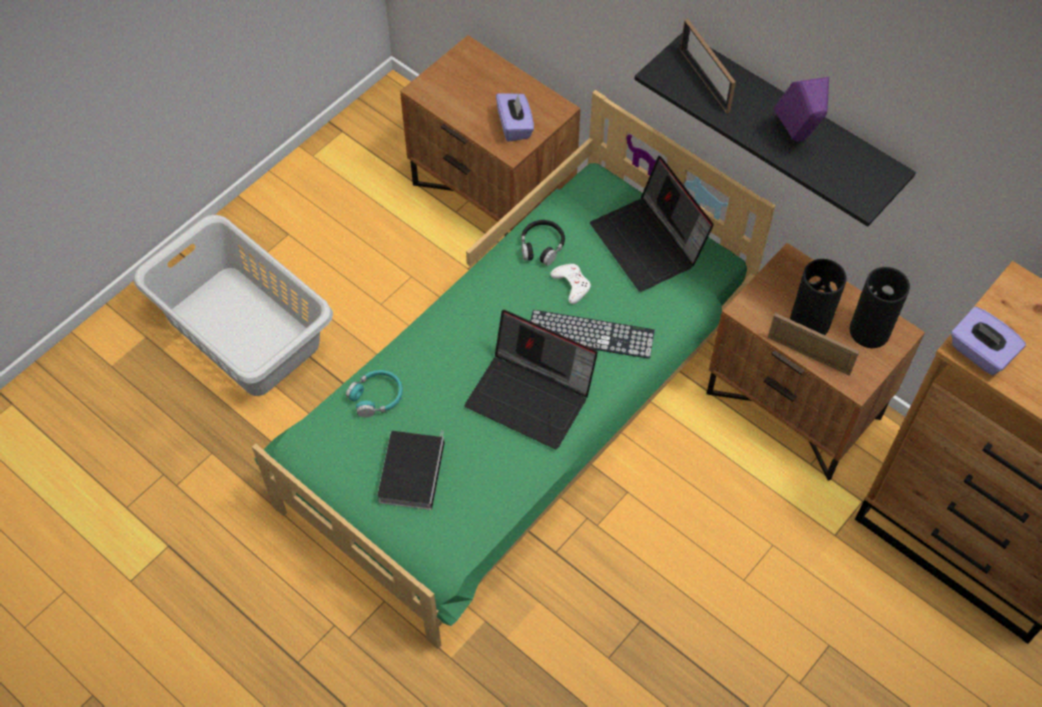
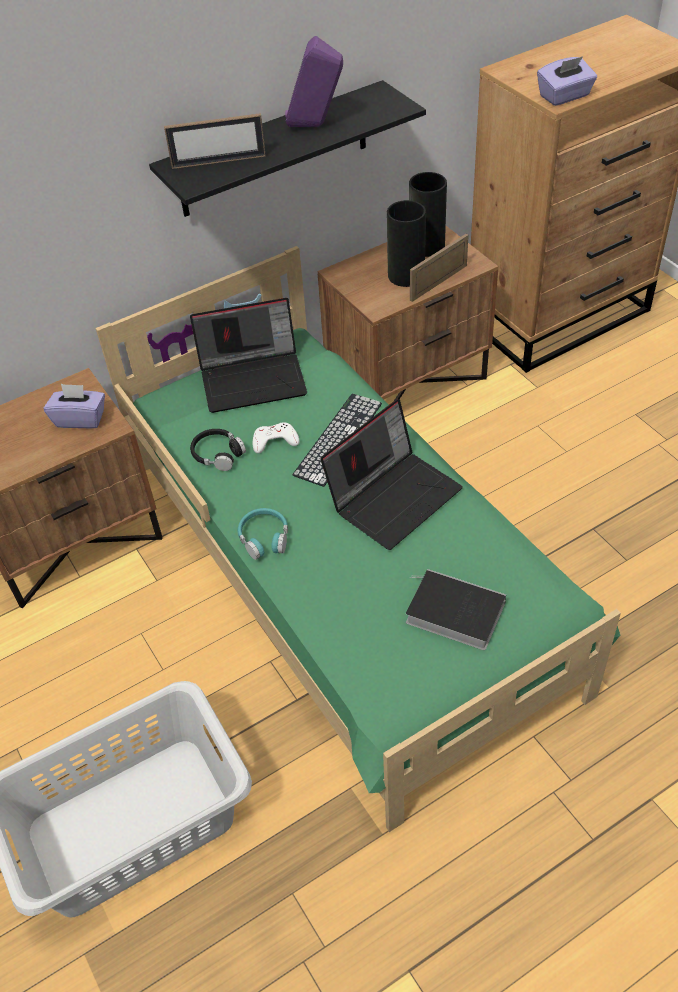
camera: 70 degrees left, 10 degrees down
turquoise headphones [346,370,403,417] -> turquoise headphones moved to [237,508,288,560]

